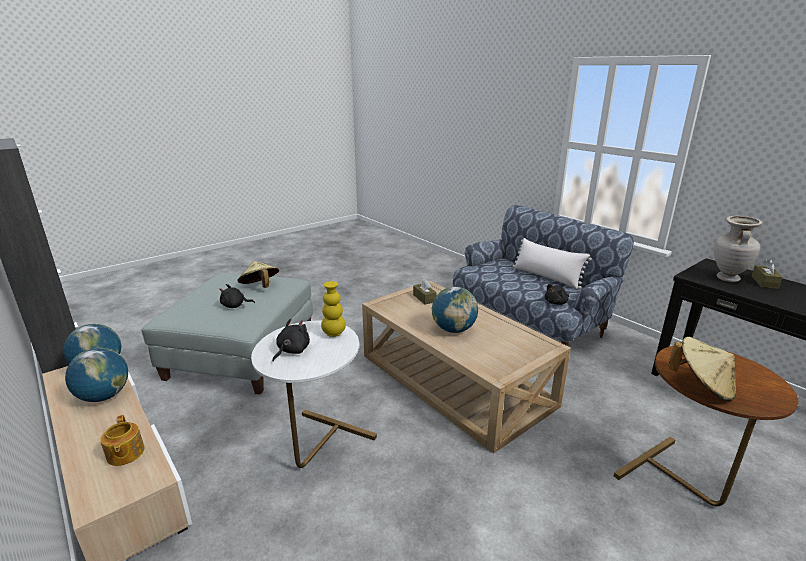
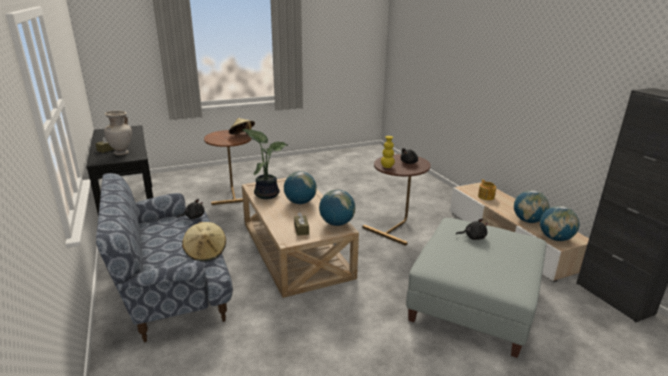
camera: 165 degrees left, 0 degrees up
beige hat [238,261,279,288] -> beige hat moved to [182,222,226,261]
white side table [251,321,377,468] -> brown side table [362,154,431,246]
white pillow [513,238,592,289] -> none
none -> potted plant [242,129,288,199]
none -> globe [319,189,355,226]

